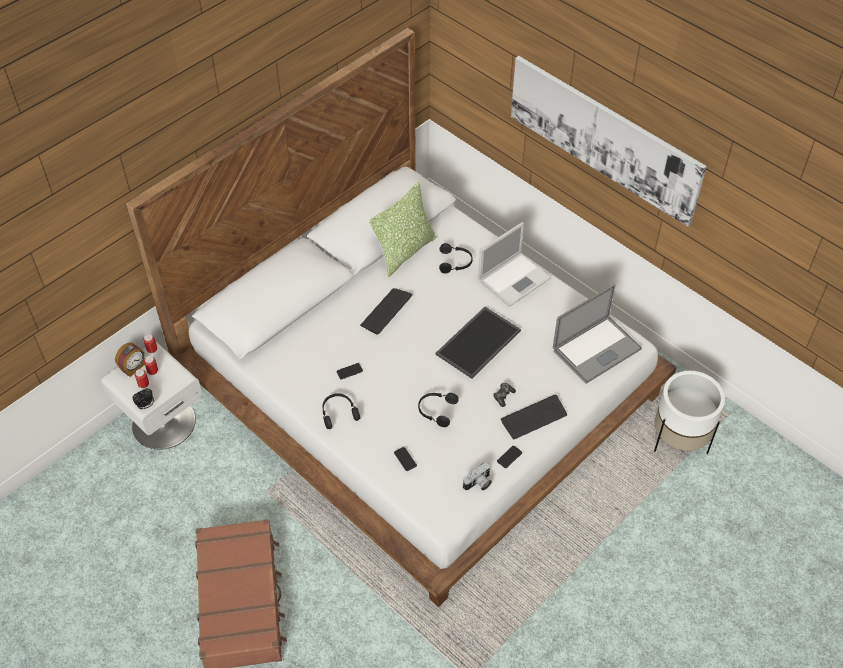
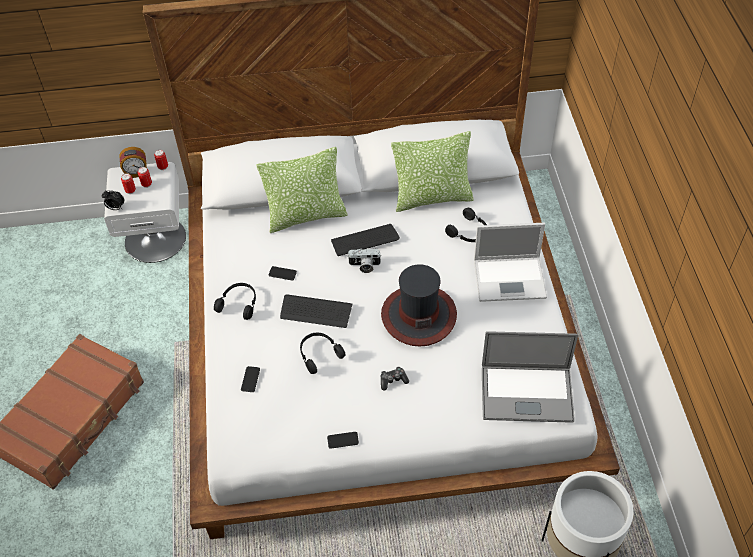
camera: 40 degrees right, 0 degrees up
tray [435,307,521,379] -> hat [381,264,457,346]
camera [463,462,492,490] -> camera moved to [347,248,381,273]
keyboard [501,395,567,439] -> keyboard moved to [280,294,352,328]
picture [511,56,707,227] -> none
none -> pillow [256,147,348,233]

